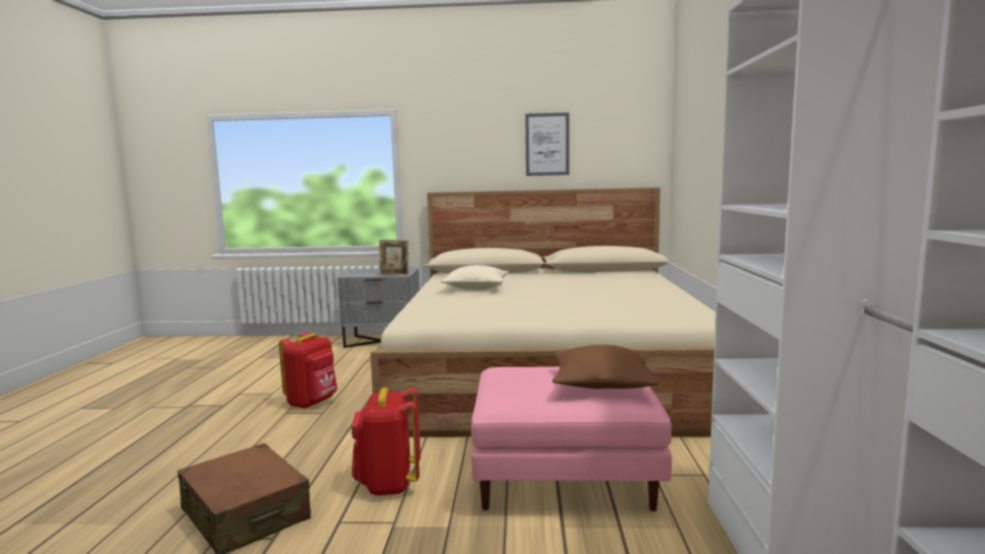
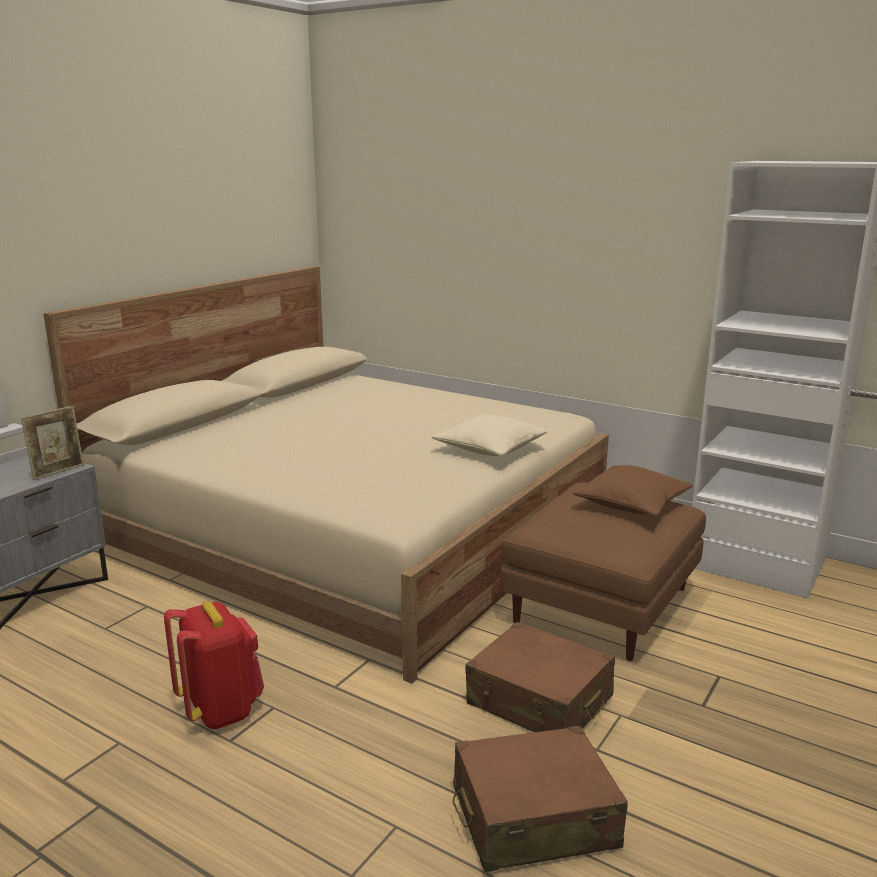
camera: 60 degrees left, 10 degrees up
red backpack [352,388,421,496] -> brown suitcase [465,622,615,732]
beige pillow [441,265,509,290] -> beige pillow moved to [431,415,547,456]
pink ottoman [471,367,672,511] -> brown ottoman [500,482,706,661]
picture [525,112,569,176] -> none

